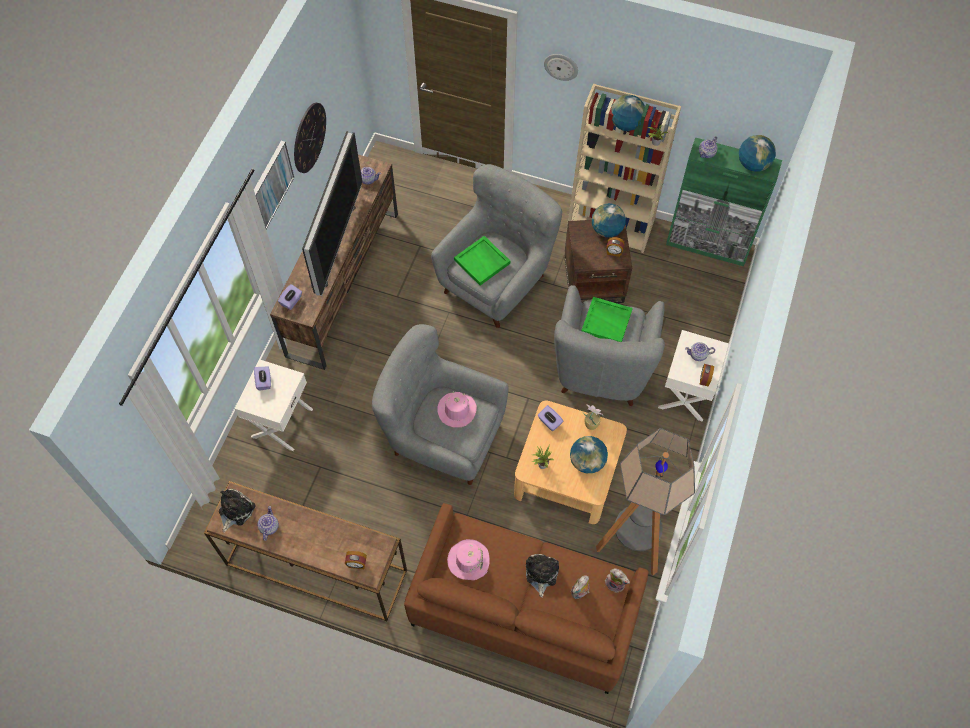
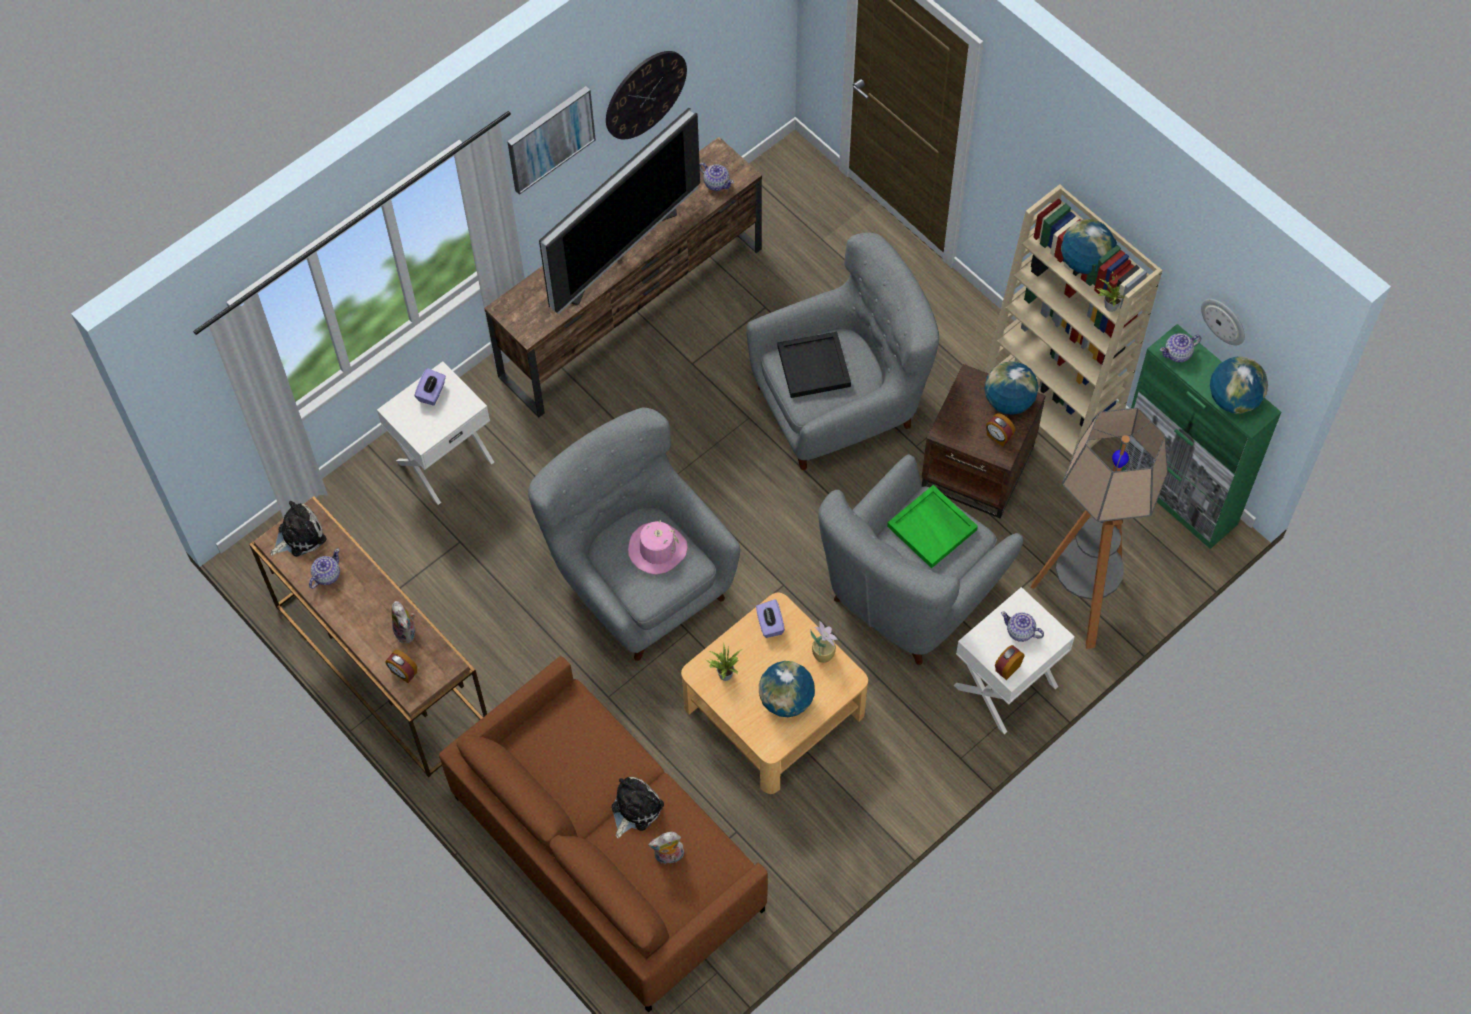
camera: 30 degrees right, 0 degrees up
purple tissue box [278,284,302,310] -> none
pink hat [447,539,490,580] -> none
green tray [454,236,510,286] -> black tray [778,332,851,398]
wall clock [544,54,578,81] -> wall clock moved to [1201,299,1245,346]
floor lamp [596,428,695,575] -> floor lamp moved to [1031,408,1168,649]
plush toy [605,568,630,593] -> plush toy moved to [391,601,415,644]

